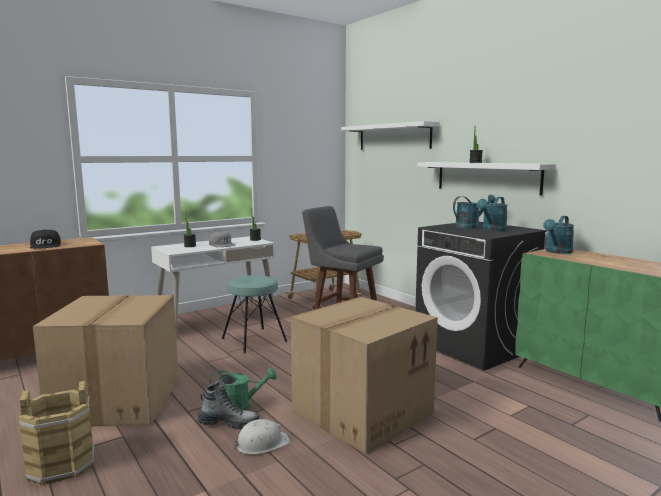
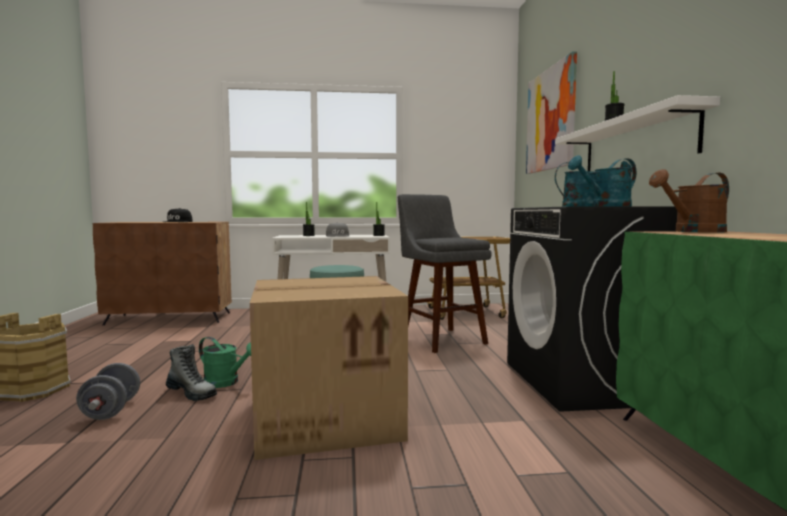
camera: 30 degrees right, 5 degrees down
cardboard box [33,295,179,426] -> none
white hard hat [233,419,290,454] -> none
white shelf [341,121,440,150] -> picture [526,51,577,174]
turquoise watering can [543,216,574,254] -> brown watering can [649,169,729,233]
none -> grey dumbbell [76,363,140,420]

